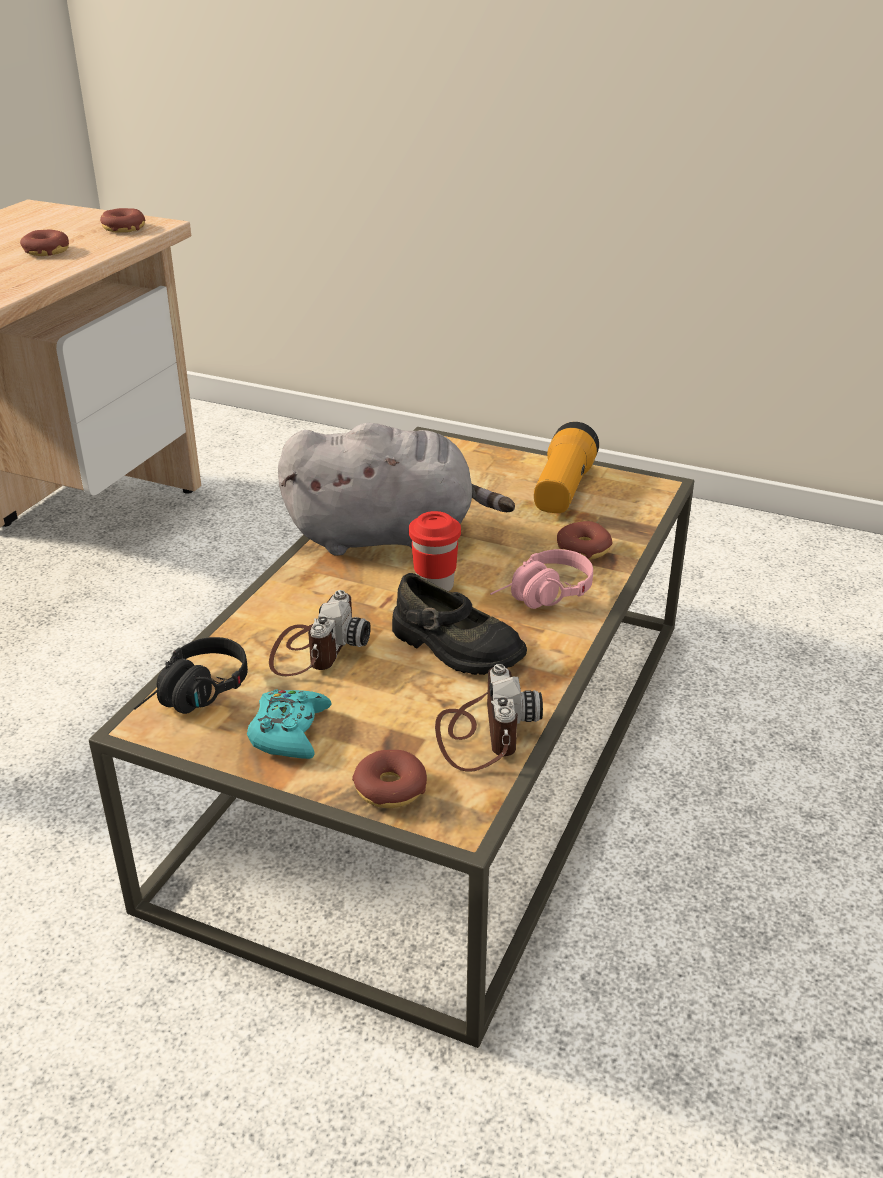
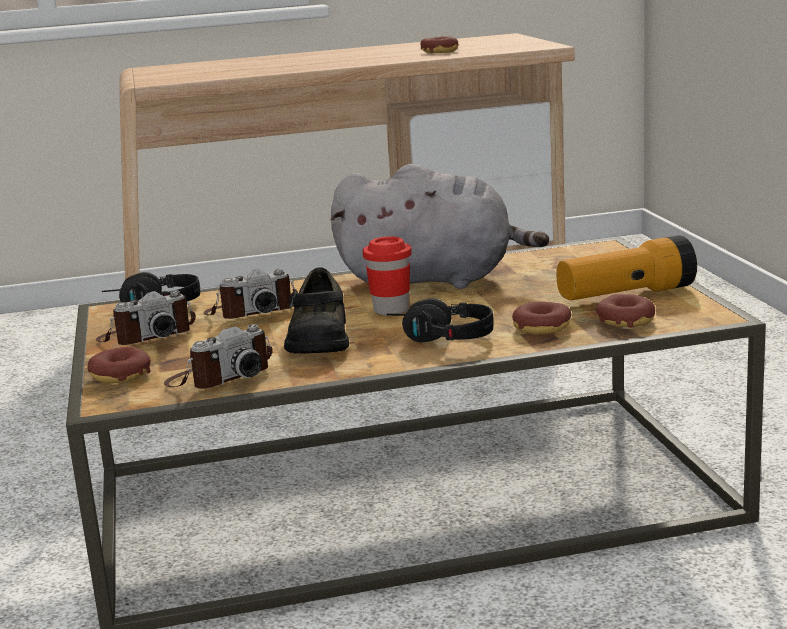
camera: 55 degrees right, 15 degrees down
donut [100,208,145,233] -> donut moved to [596,294,655,328]
turquoise game controller [247,690,332,759] -> camera [96,291,196,345]
grey plush toy [278,423,515,556] -> grey plush toy turned 45 degrees counterclockwise [331,164,549,289]
pink headphones [490,549,593,609] -> black headphones [387,298,494,342]

